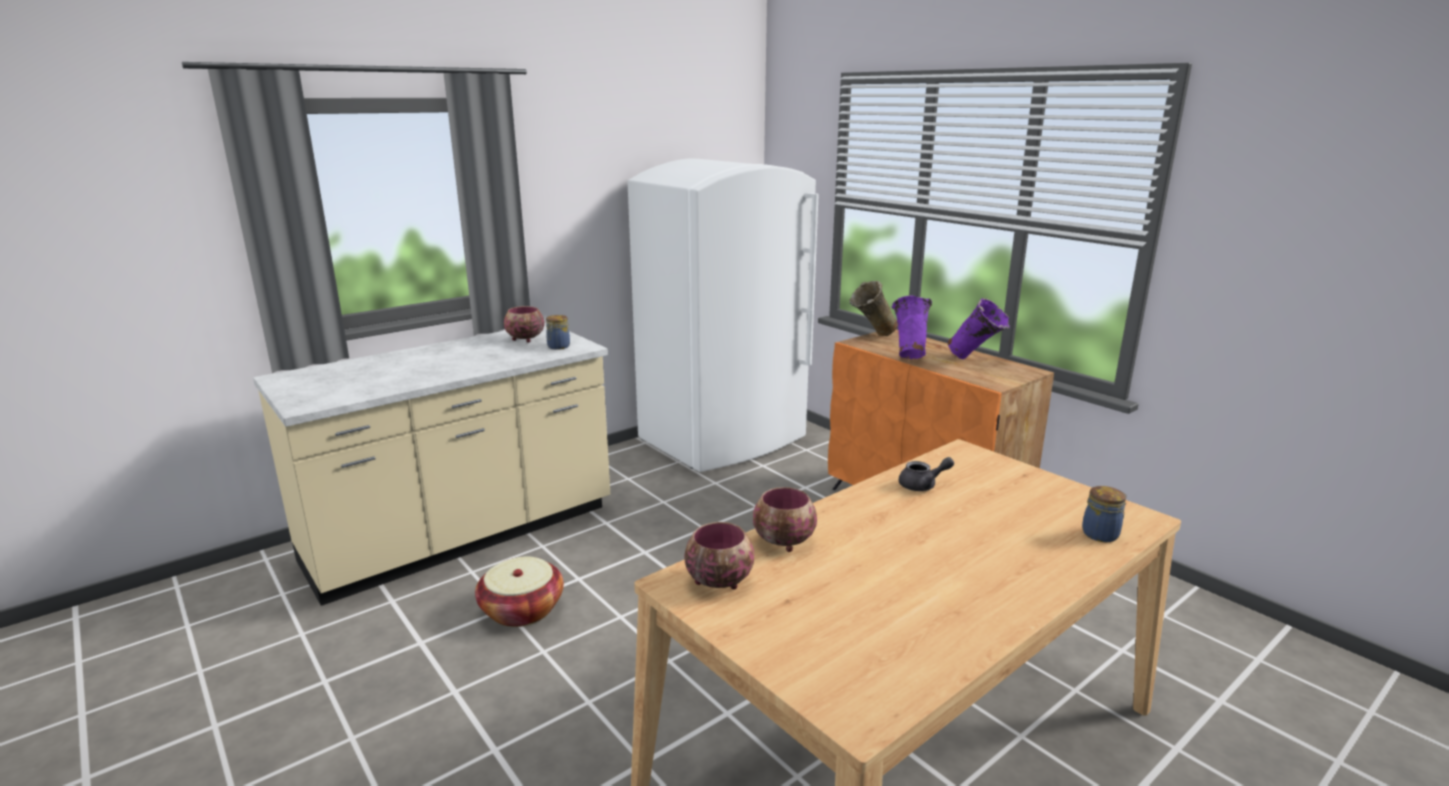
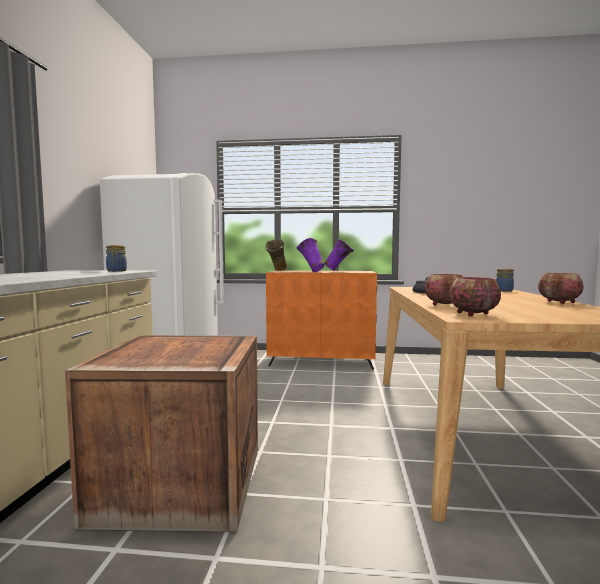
camera: 45 degrees left, 15 degrees down
basket [475,556,564,627] -> crate [65,335,258,532]
bowl [504,306,545,343] -> bowl moved to [538,273,584,304]

